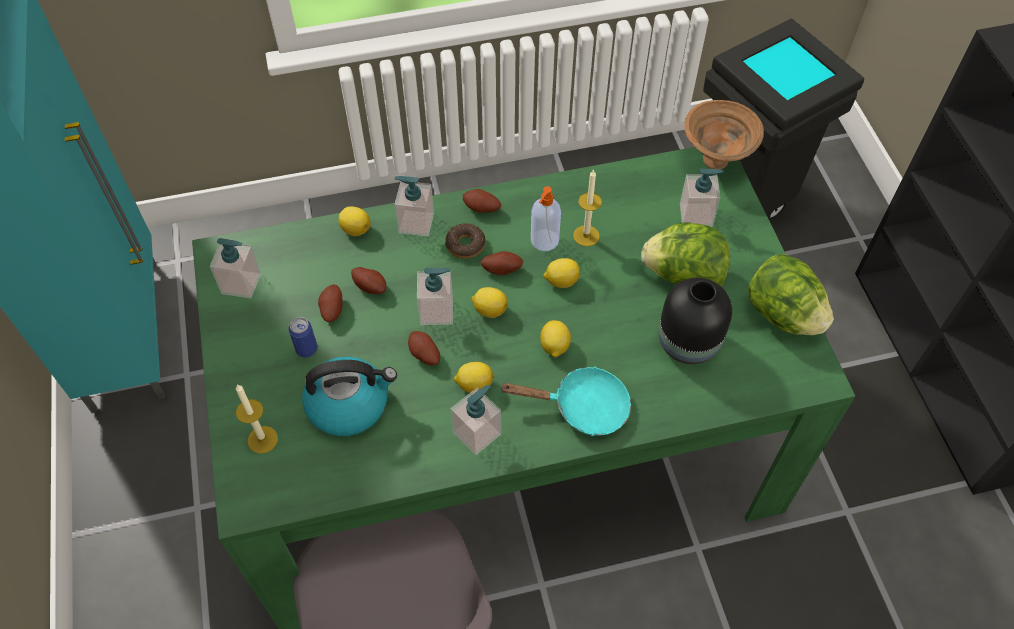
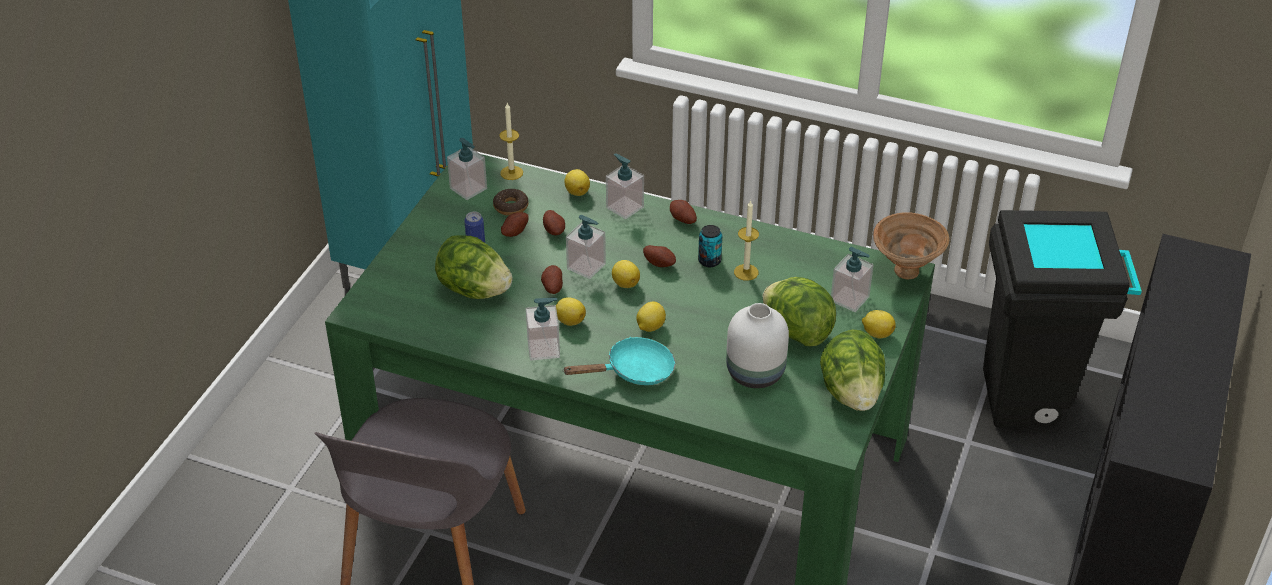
camera: 35 degrees right, 15 degrees down
candle [236,384,278,454] -> candle moved to [499,103,523,180]
kettle [302,357,397,436] -> lettuce [435,235,512,299]
donut [445,223,485,259] -> donut moved to [493,189,529,216]
turquoise frying pan [500,366,631,436] -> turquoise frying pan turned 60 degrees counterclockwise [562,337,675,385]
soap dispenser [531,186,561,251] -> can [698,225,722,267]
lemon [543,258,580,288] -> lemon moved to [862,310,896,339]
black vase [659,278,732,364] -> white vase [726,303,789,388]

